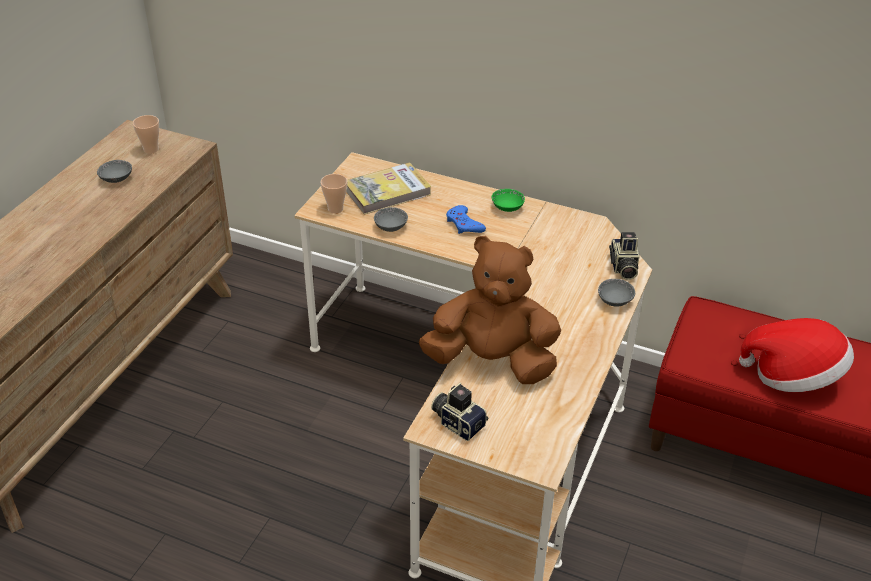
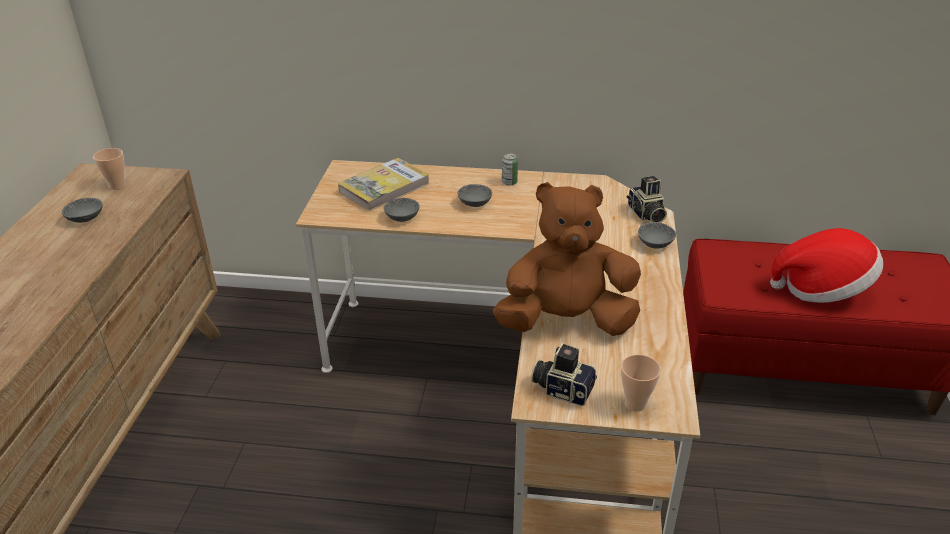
camera: 15 degrees left, 5 degrees down
cup [321,174,347,214] -> cup moved to [621,354,661,412]
blue game controller [446,205,486,234] -> grey bowl [457,184,492,207]
green bowl [492,189,525,212] -> can [502,153,518,186]

